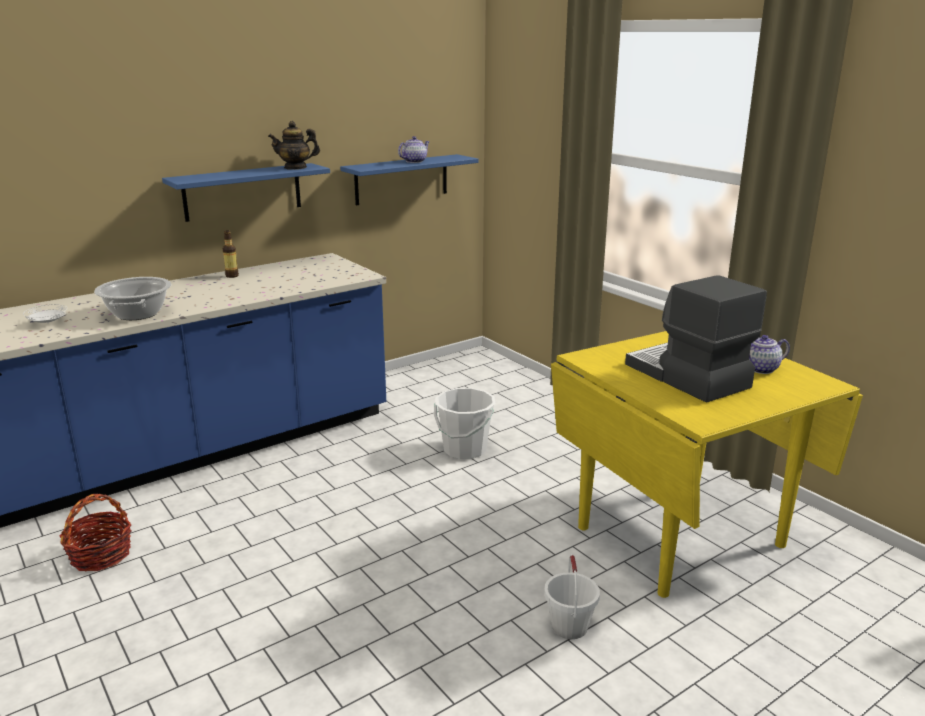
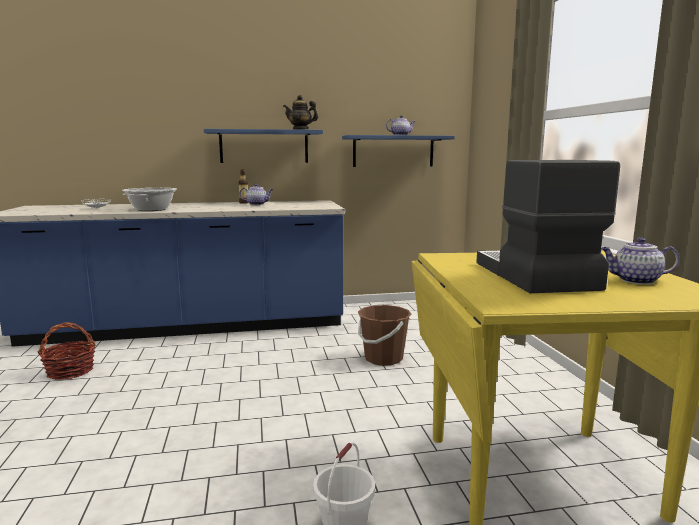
camera: 25 degrees right, 10 degrees down
white bucket [434,388,495,459] -> brown bucket [358,305,411,366]
none -> teapot [240,184,273,205]

